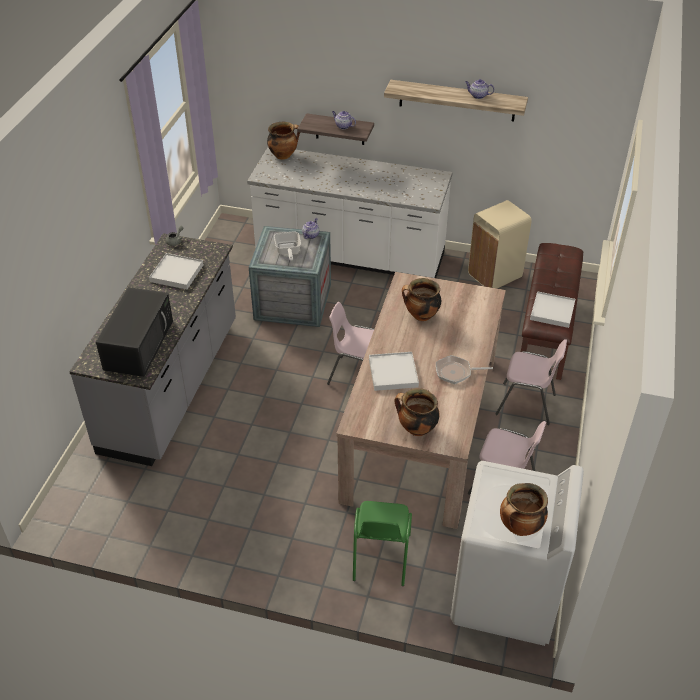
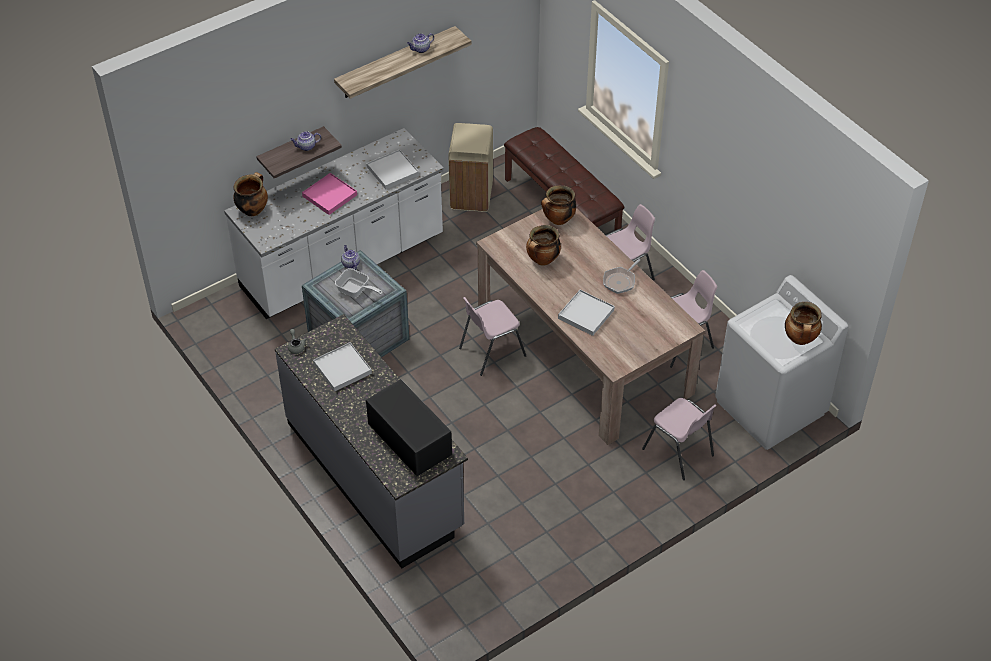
camera: 50 degrees left, 5 degrees up
green chair [353,501,412,586] -> pink chair [642,398,716,480]
cooking pot [394,388,440,436] -> cooking pot moved to [541,185,576,225]
white tray [530,291,575,328] -> white tray moved to [367,149,419,189]
none -> pink tray [302,173,357,215]

